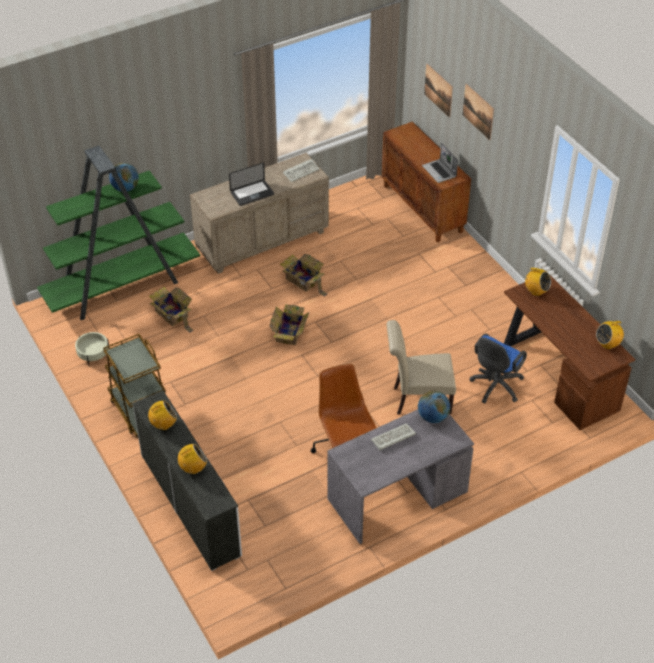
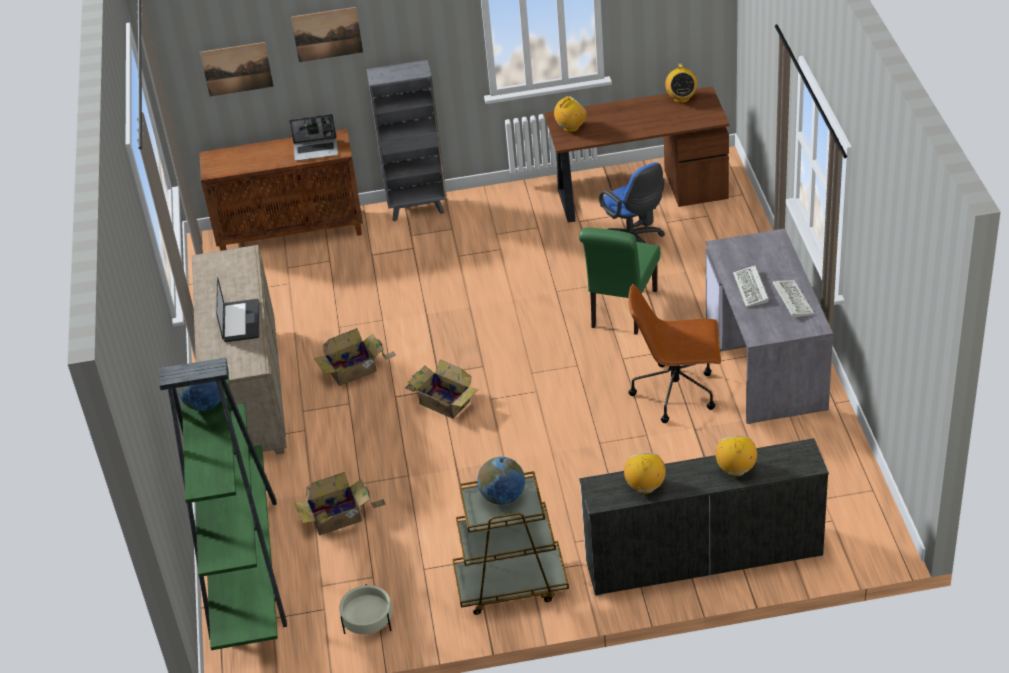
camera: 65 degrees left, 5 degrees down
keyboard [283,159,320,182] -> keyboard moved to [773,280,815,318]
beige chair [386,320,456,415] -> green chair [579,228,660,335]
globe [418,391,450,423] -> globe moved to [477,457,525,505]
none -> grey bookcase [366,60,447,221]

